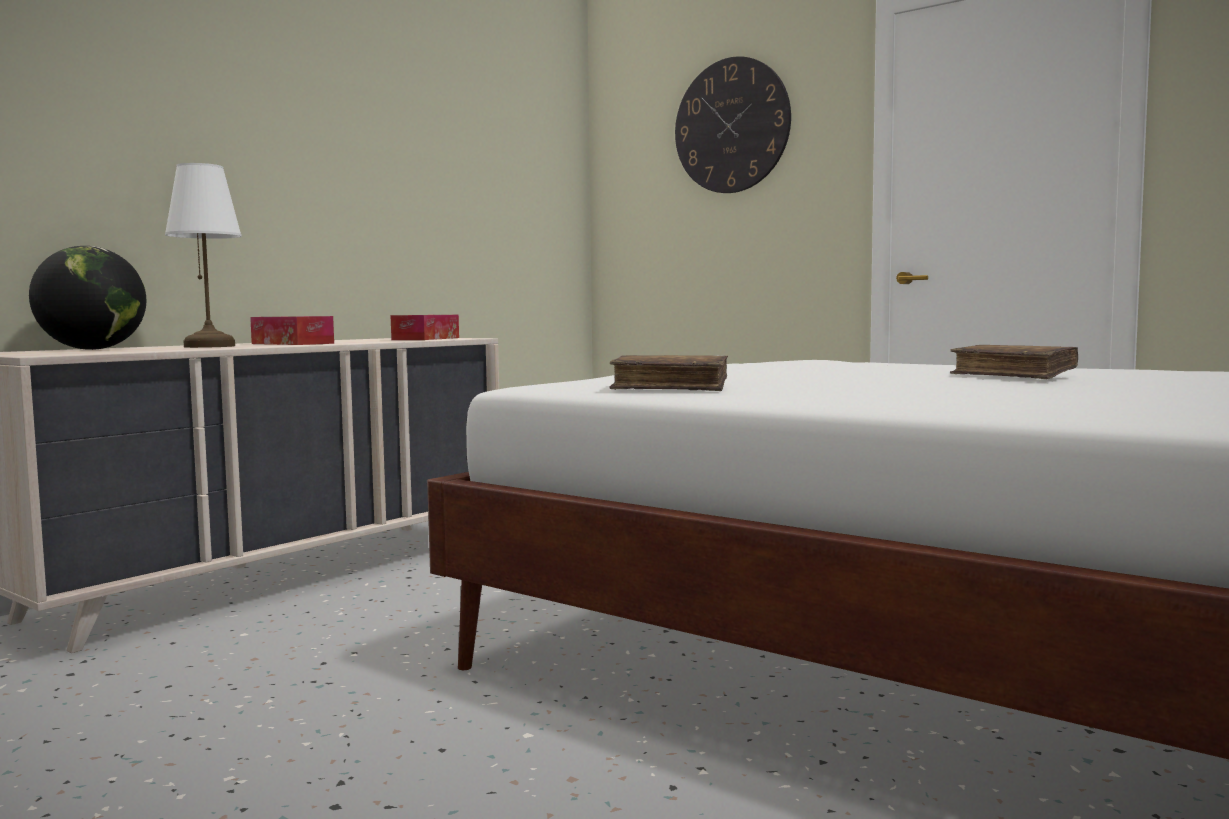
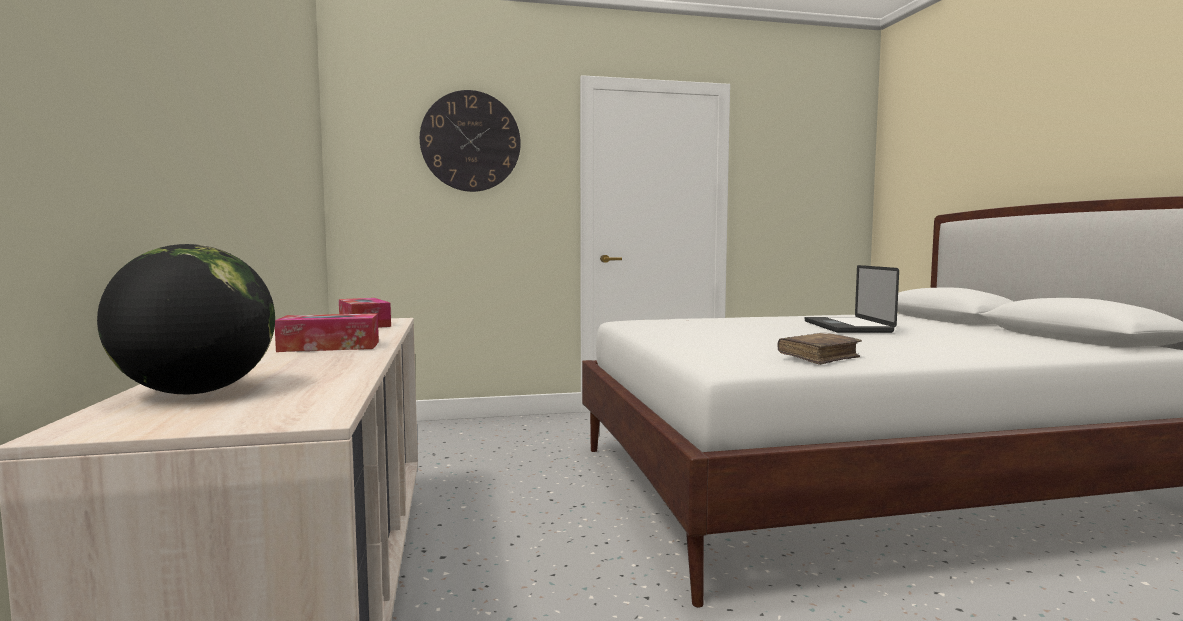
camera: 50 degrees left, 0 degrees up
white table lamp [165,163,242,348] -> none
brown book [950,345,1078,379] -> laptop [805,265,899,333]

